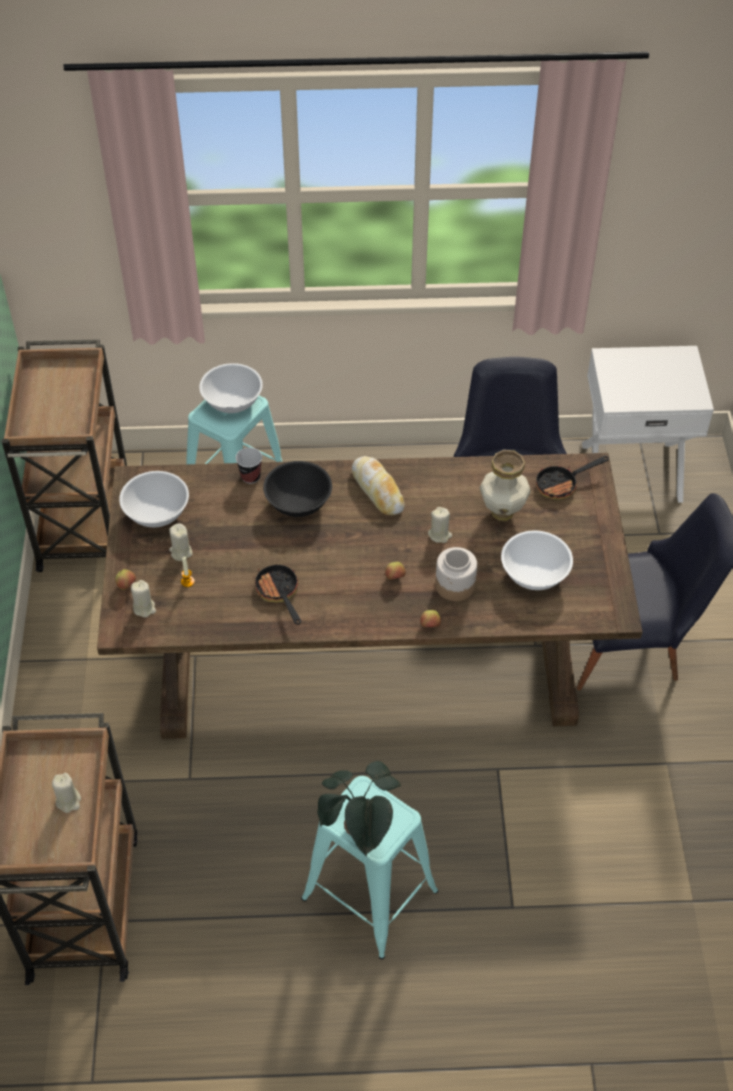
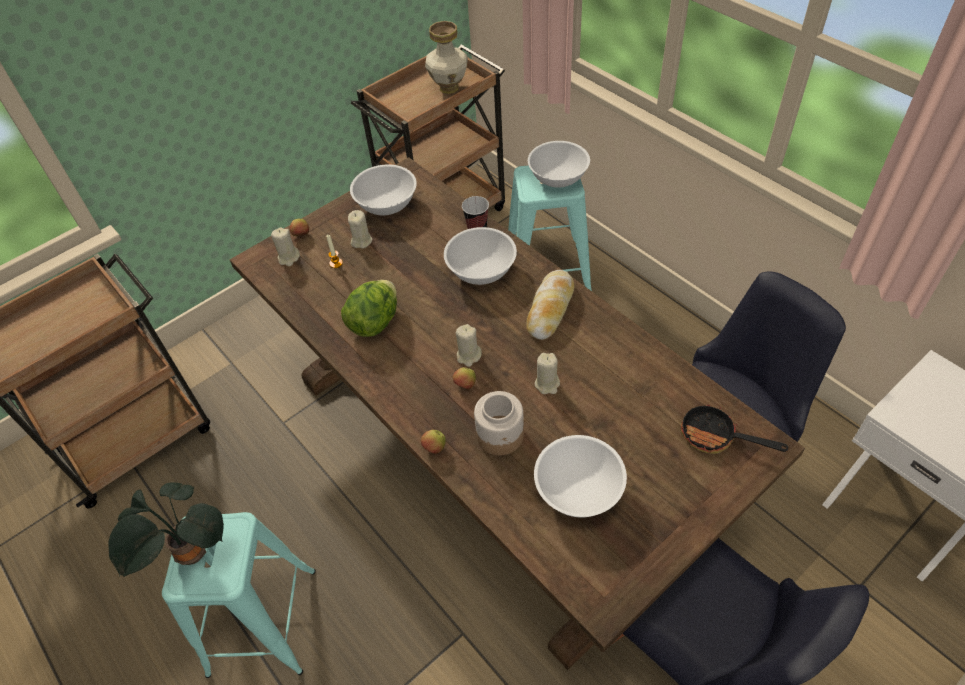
camera: 55 degrees right, 0 degrees up
beige candle [52,773,81,813] -> beige candle moved to [456,324,482,367]
frying pan [253,564,301,625] -> lettuce [341,280,397,337]
black bowl [263,461,332,517] -> white bowl [444,227,517,285]
vase [480,450,531,521] -> vase moved to [425,21,468,94]

